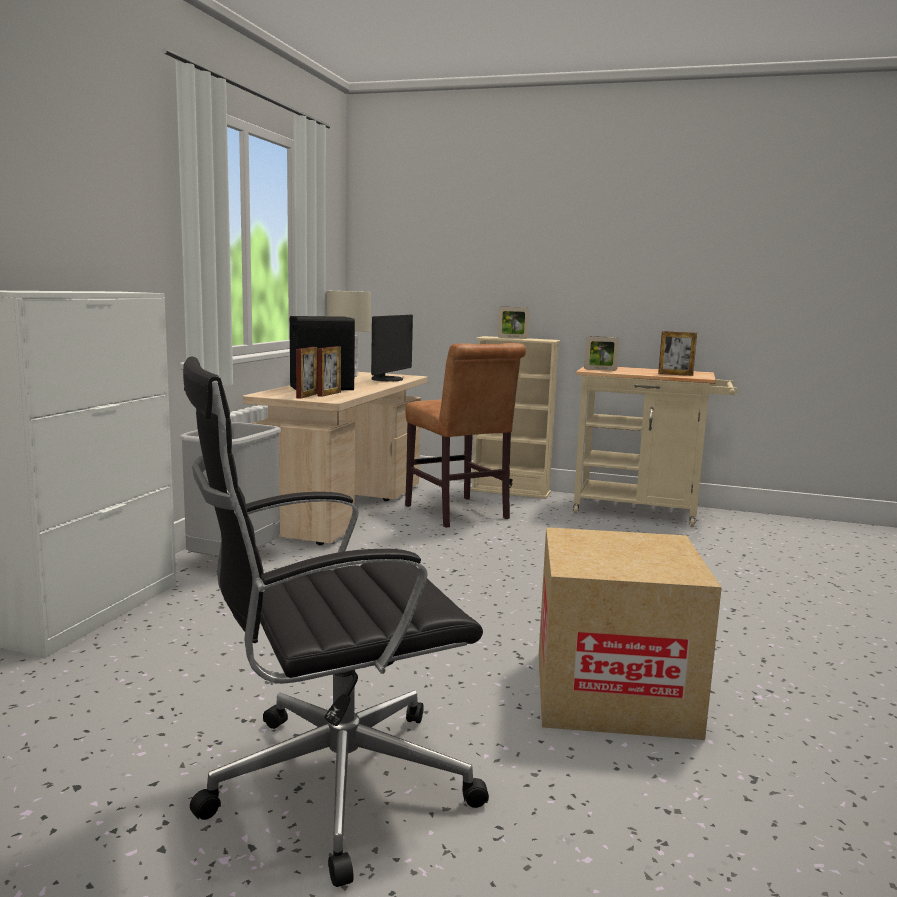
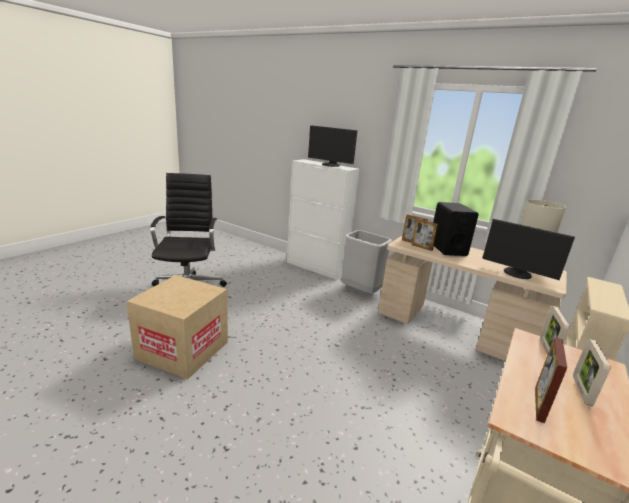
camera: 105 degrees right, 10 degrees up
brown chair [405,343,526,528] -> none
picture frame [497,307,530,339] -> picture frame moved to [573,339,610,407]
none -> monitor [308,125,357,167]

